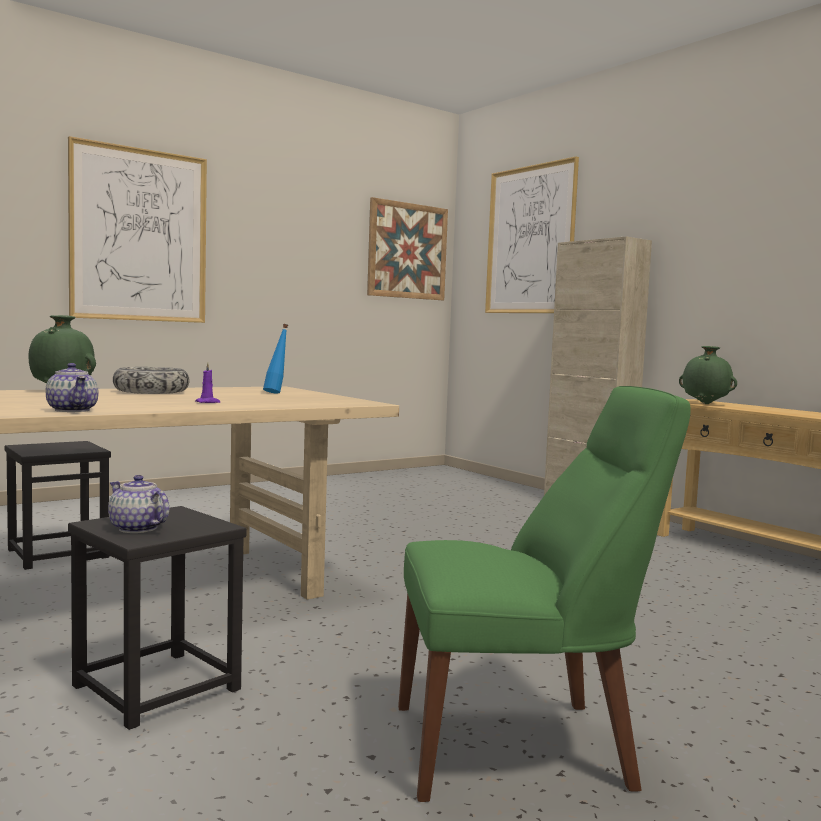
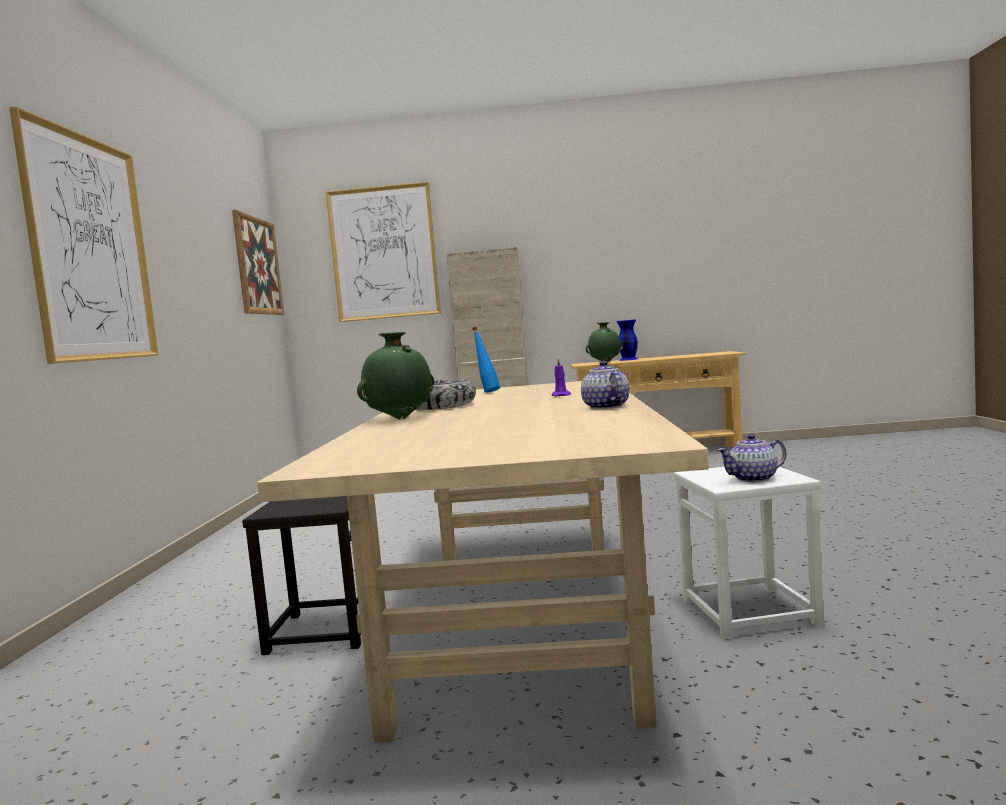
camera: 50 degrees left, 0 degrees up
teapot [45,363,99,412] -> teapot turned 105 degrees counterclockwise [581,361,629,409]
black stool [68,506,247,730] -> white stool [674,467,824,640]
green chair [398,386,691,802] -> none
none -> blue vase [617,319,638,361]

